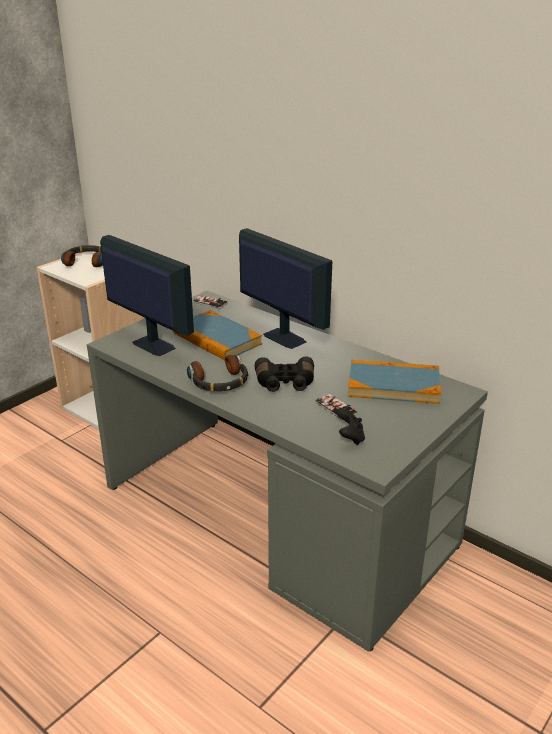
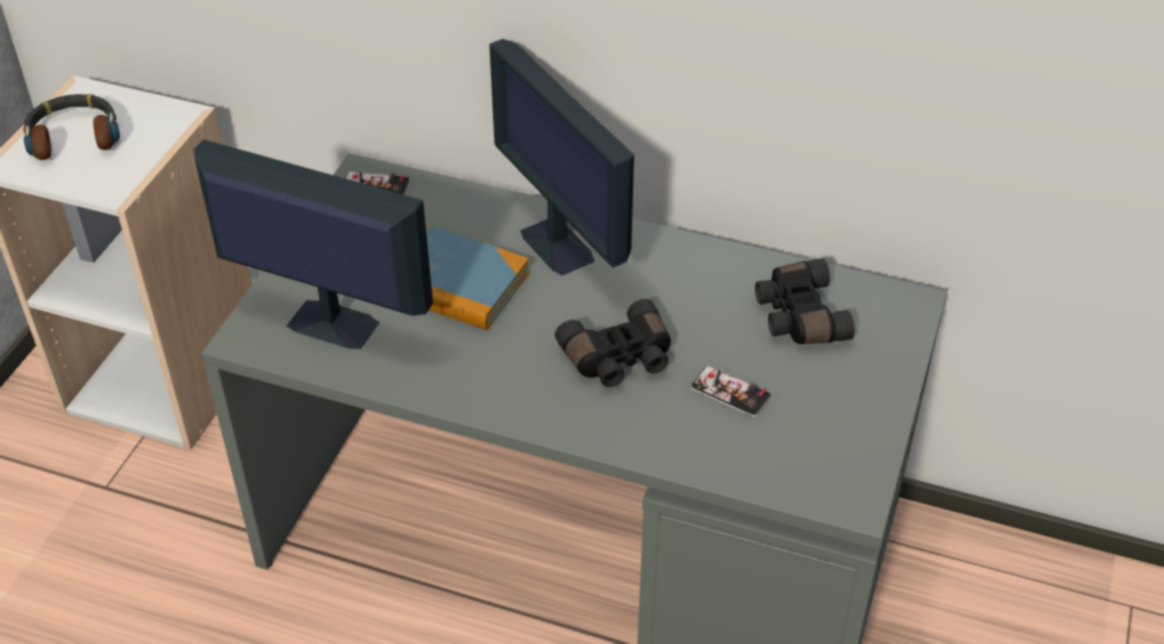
camera: 20 degrees left, 15 degrees up
headphones [187,355,248,392] -> none
monitor [239,228,332,349] -> monitor turned 150 degrees counterclockwise [489,39,634,276]
black game controller [336,408,365,445] -> none
book [348,360,441,404] -> black binoculars [755,258,855,344]

